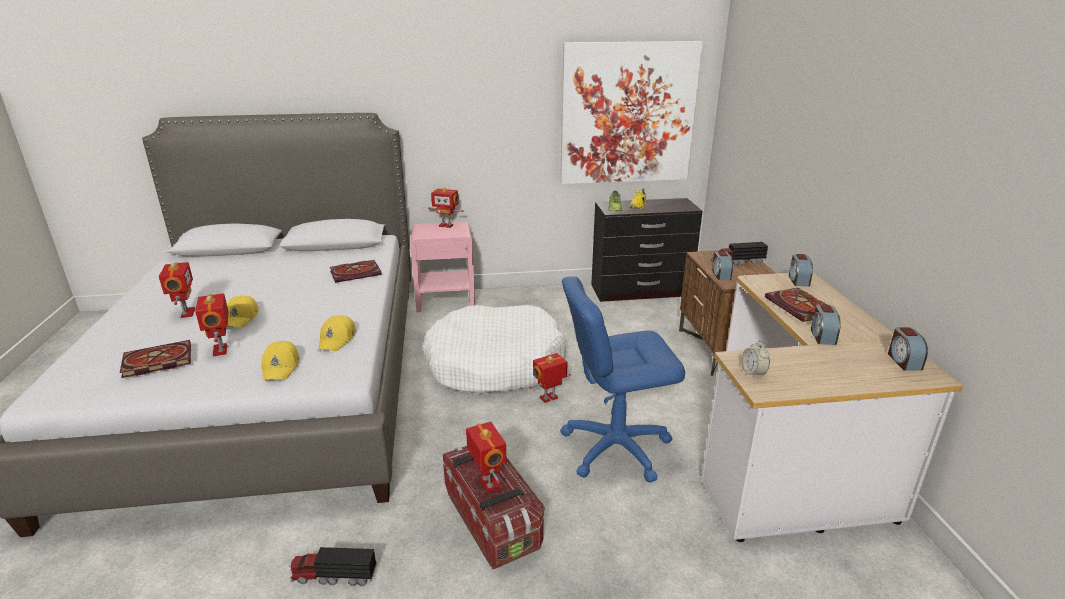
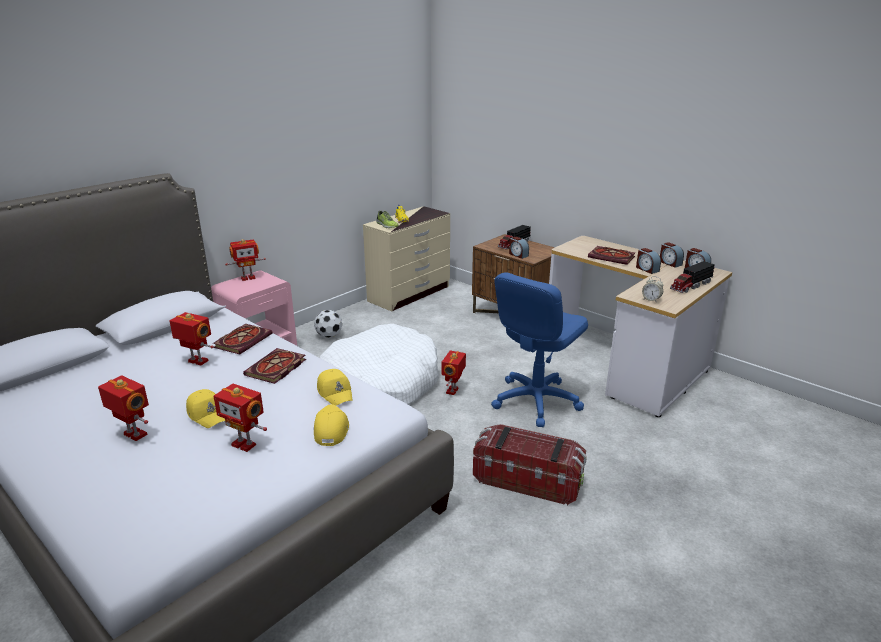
camera: 40 degrees left, 0 degrees up
book [120,340,191,378] -> book moved to [243,348,306,384]
yellow cap [261,341,299,381] -> yellow cap turned 135 degrees counterclockwise [314,404,349,446]
toy truck [288,547,377,586] -> toy truck moved to [670,261,715,293]
toy robot [466,422,507,493] -> toy robot moved to [170,312,214,365]
picture [560,41,703,184] -> none
black dresser [591,198,703,302] -> beige dresser [363,206,450,312]
alarm clock [789,254,813,287] -> alarm clock moved to [660,242,684,268]
none -> football [314,310,342,338]

